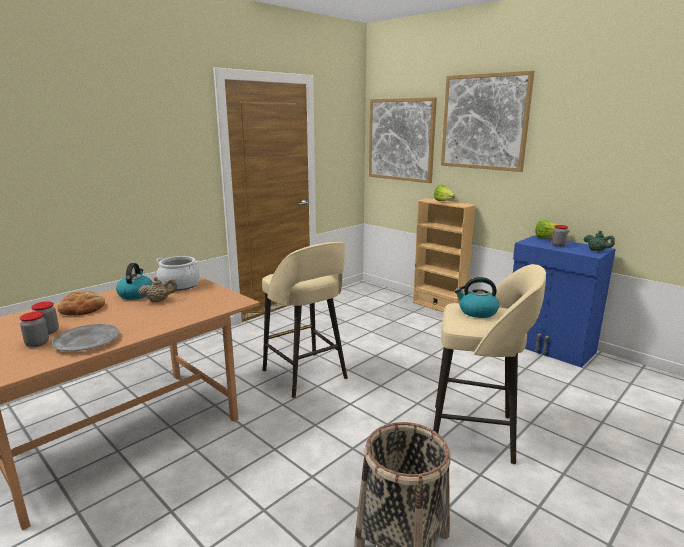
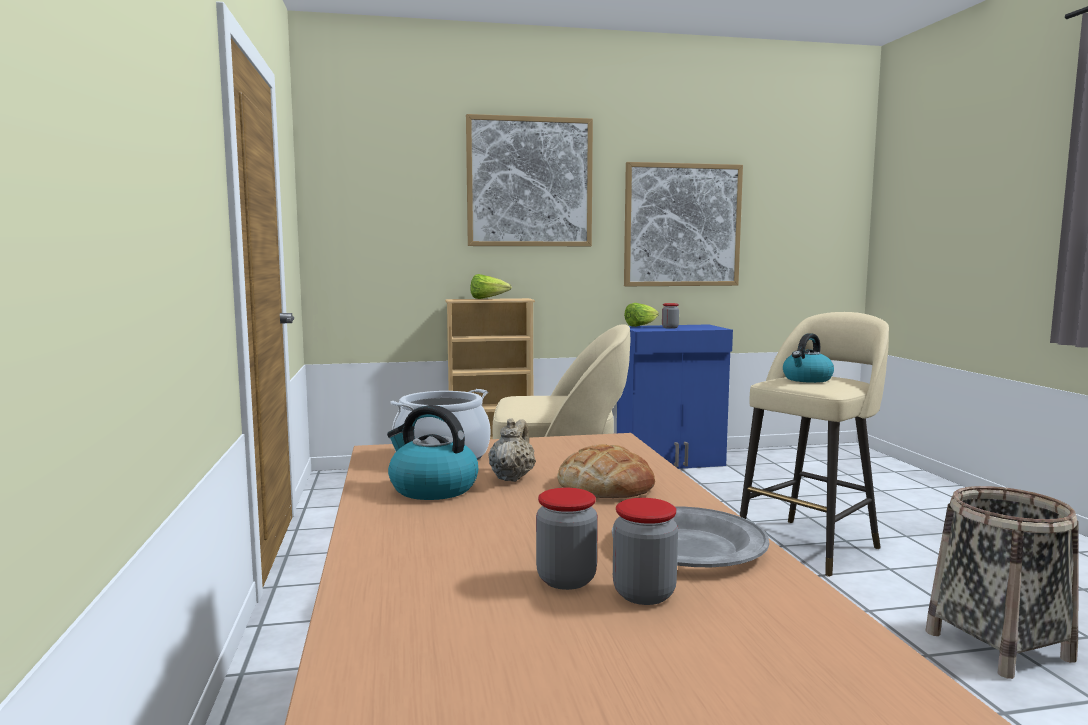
camera: 55 degrees left, 10 degrees down
bread [57,291,105,316] -> bread moved to [557,444,655,498]
picture [369,97,437,183] -> picture moved to [624,162,743,286]
green teapot [584,231,615,251] -> none

